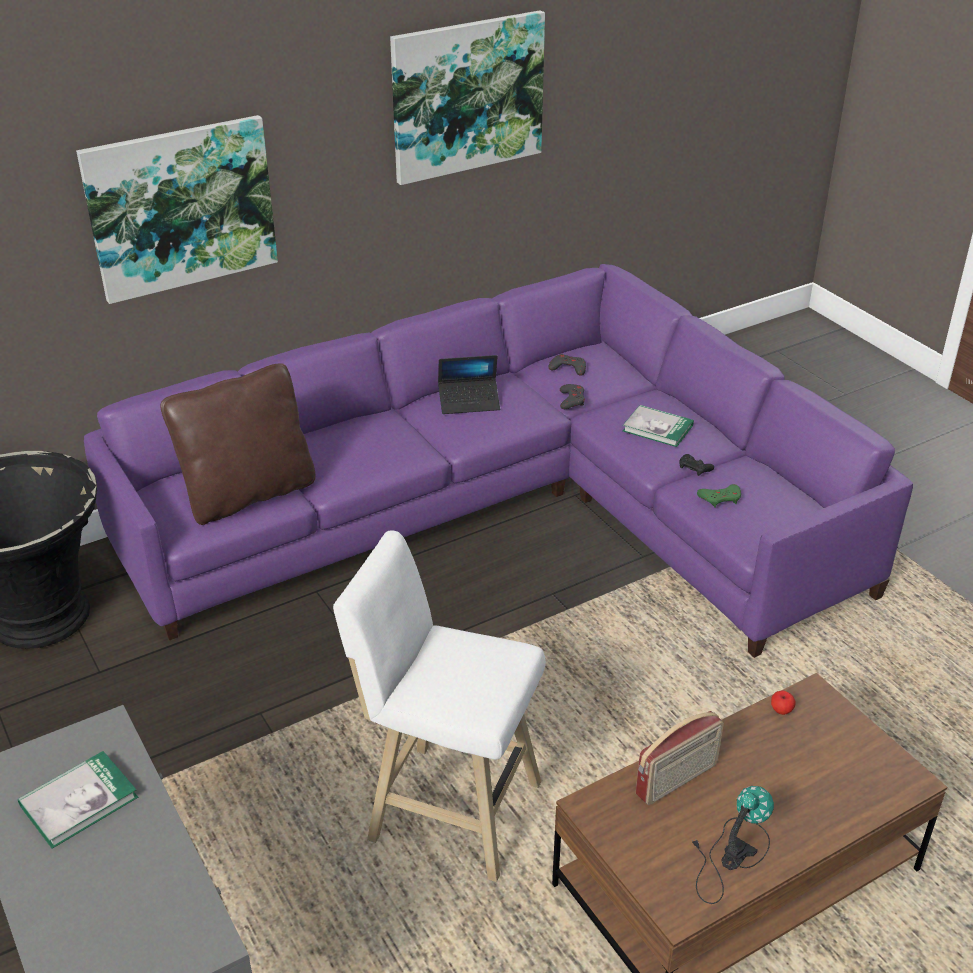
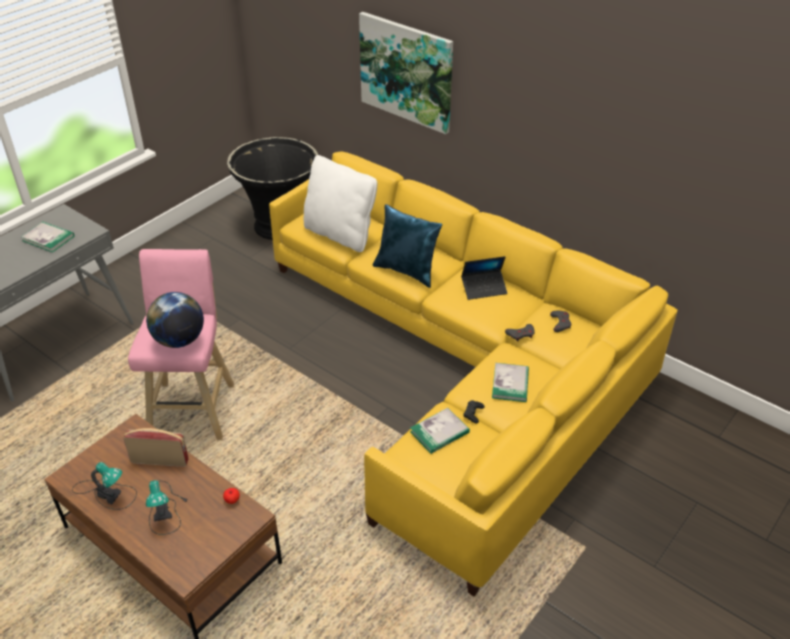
camera: 70 degrees right, 5 degrees up
purple sofa [84,264,913,658] -> yellow sofa [269,151,678,597]
brown pillow [161,363,316,525] -> white pillow [304,155,377,252]
white stool [333,530,546,882] -> pink stool [128,249,234,440]
picture [390,10,545,185] -> none
laptop [438,355,500,414] -> laptop turned 75 degrees counterclockwise [461,256,507,300]
radio [636,711,724,805] -> radio turned 150 degrees clockwise [123,428,189,467]
green game controller [697,484,741,507] -> book [410,408,470,454]
none -> globe [146,292,204,348]
none -> table lamp [146,480,189,535]
none -> blue pillow [373,204,442,288]

